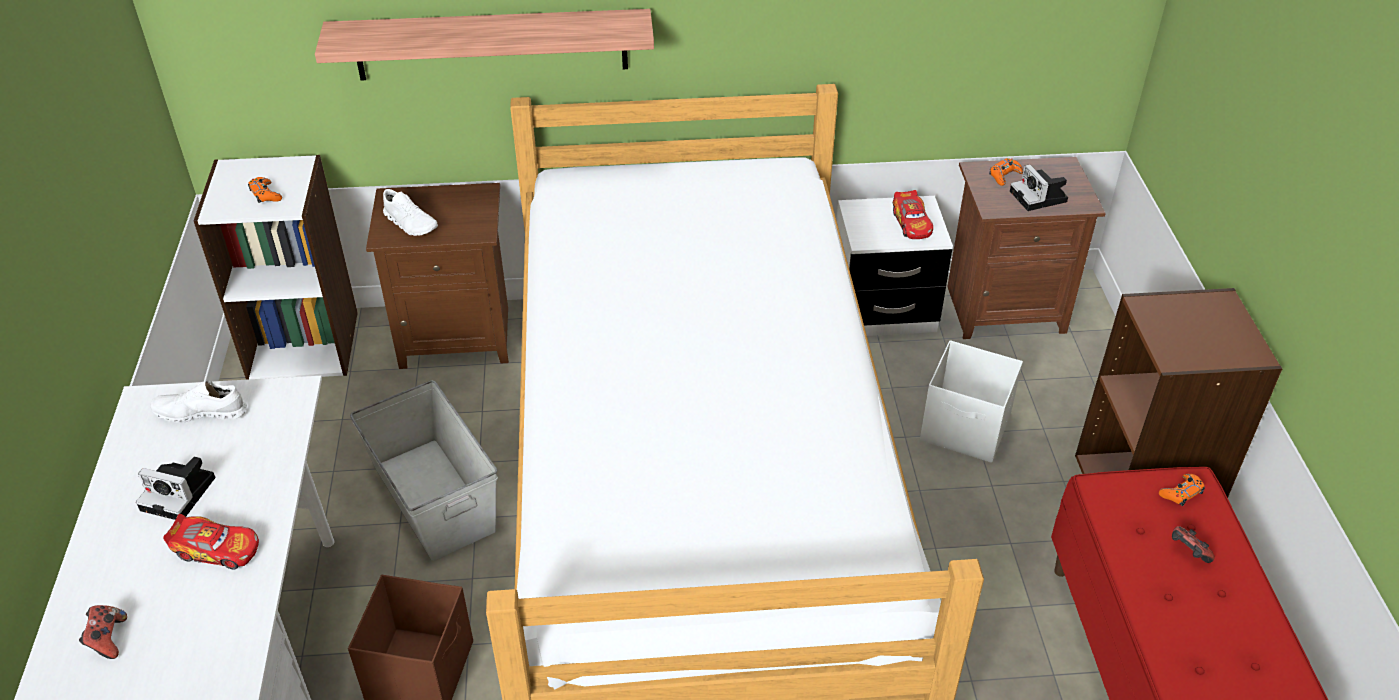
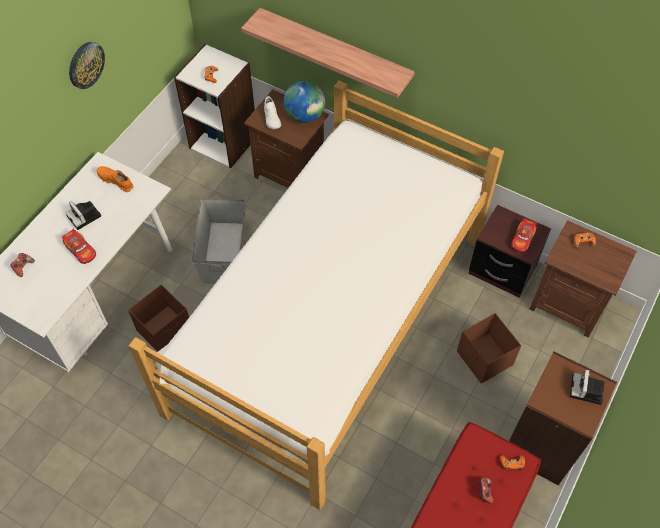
camera: 35 degrees right, 15 degrees up
white shoe [150,380,247,422] -> orange shoe [97,166,134,192]
white nightstand [836,196,953,336] -> brown nightstand [468,205,551,298]
white storage box [920,340,1023,463] -> brown storage box [457,313,521,384]
camera [1010,164,1068,211] -> camera moved to [570,369,605,405]
none -> wall clock [69,42,105,89]
none -> globe [283,80,326,123]

